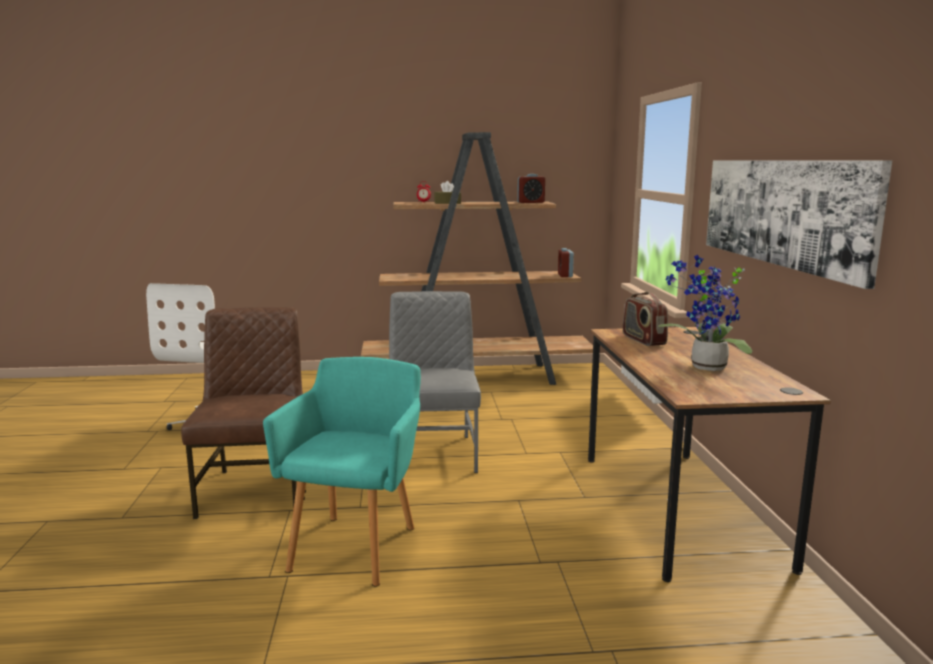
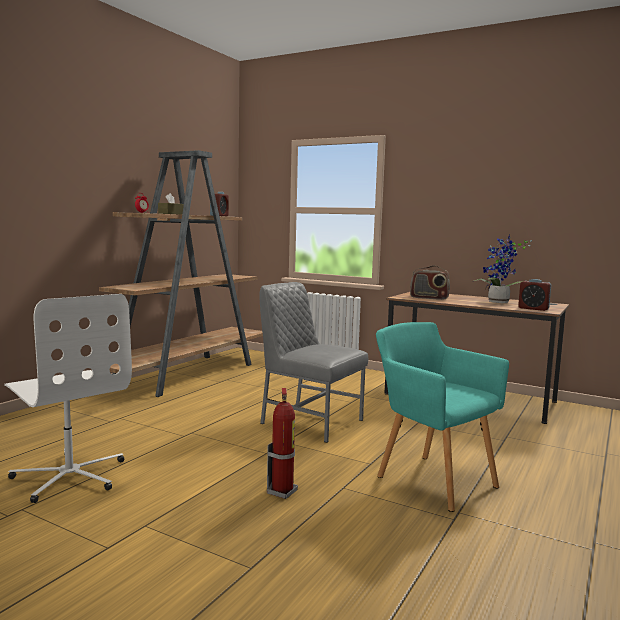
camera: 55 degrees left, 5 degrees down
brown chair [181,307,303,519] -> fire extinguisher [267,388,298,499]
alarm clock [558,248,574,277] -> alarm clock moved to [518,279,551,311]
picture [706,160,892,289] -> none

